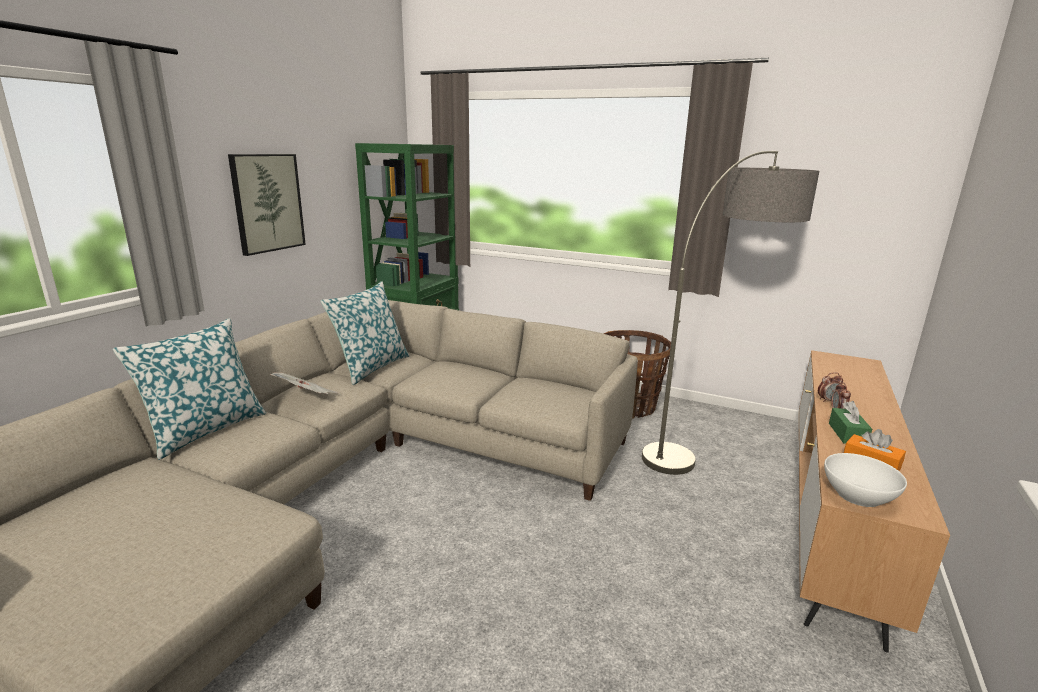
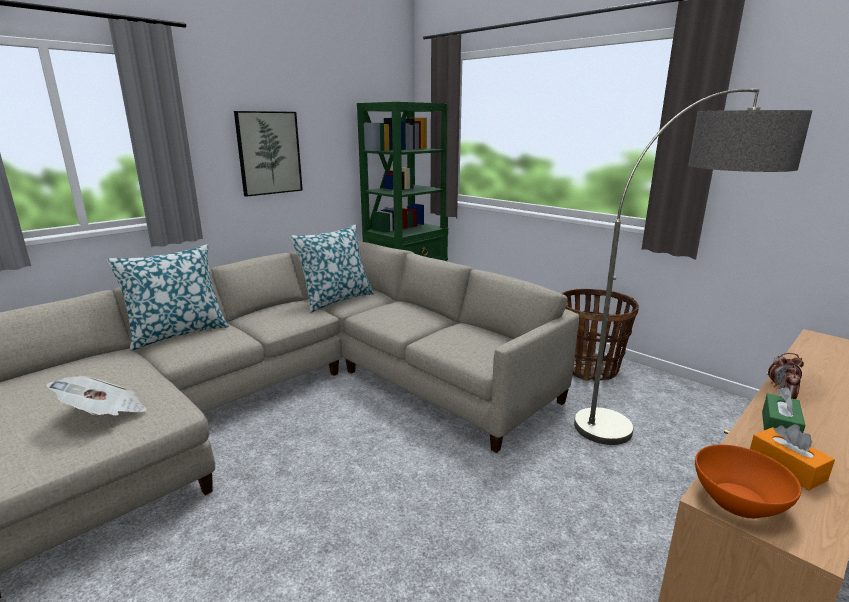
camera: 20 degrees right, 0 degrees up
newspaper [270,372,339,394] -> newspaper moved to [47,376,147,416]
white bowl [824,453,907,507] -> orange bowl [695,444,801,519]

